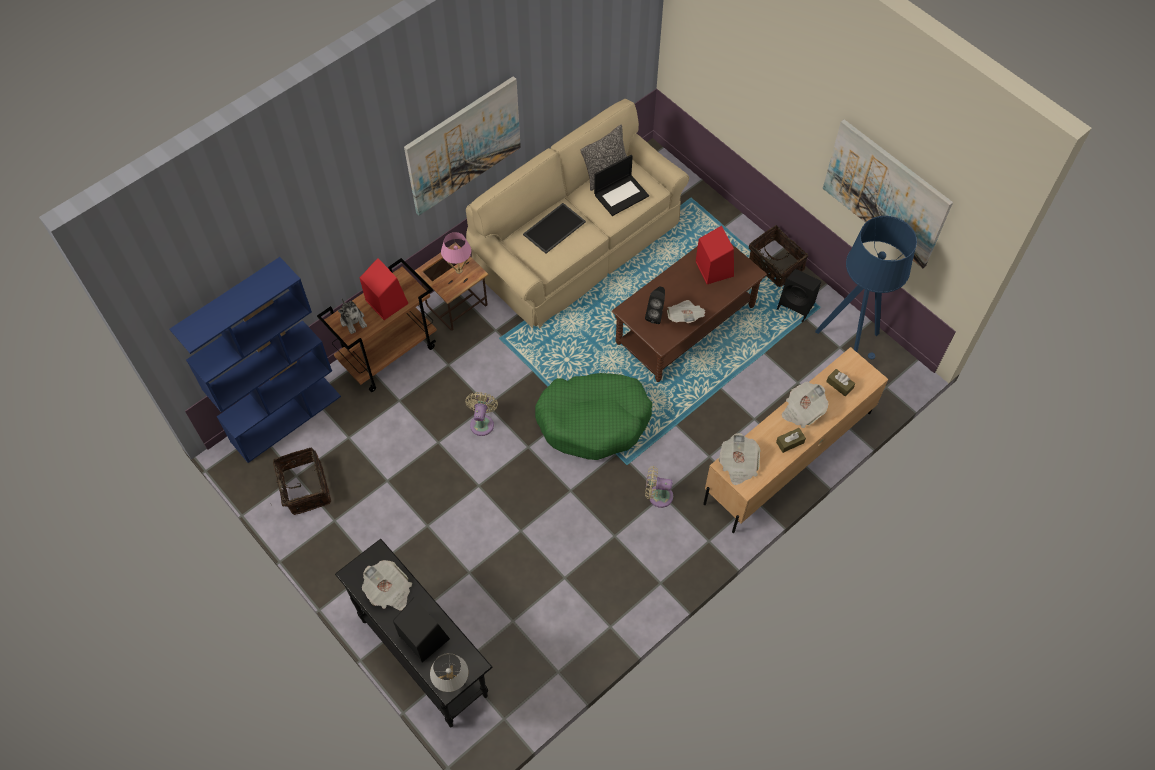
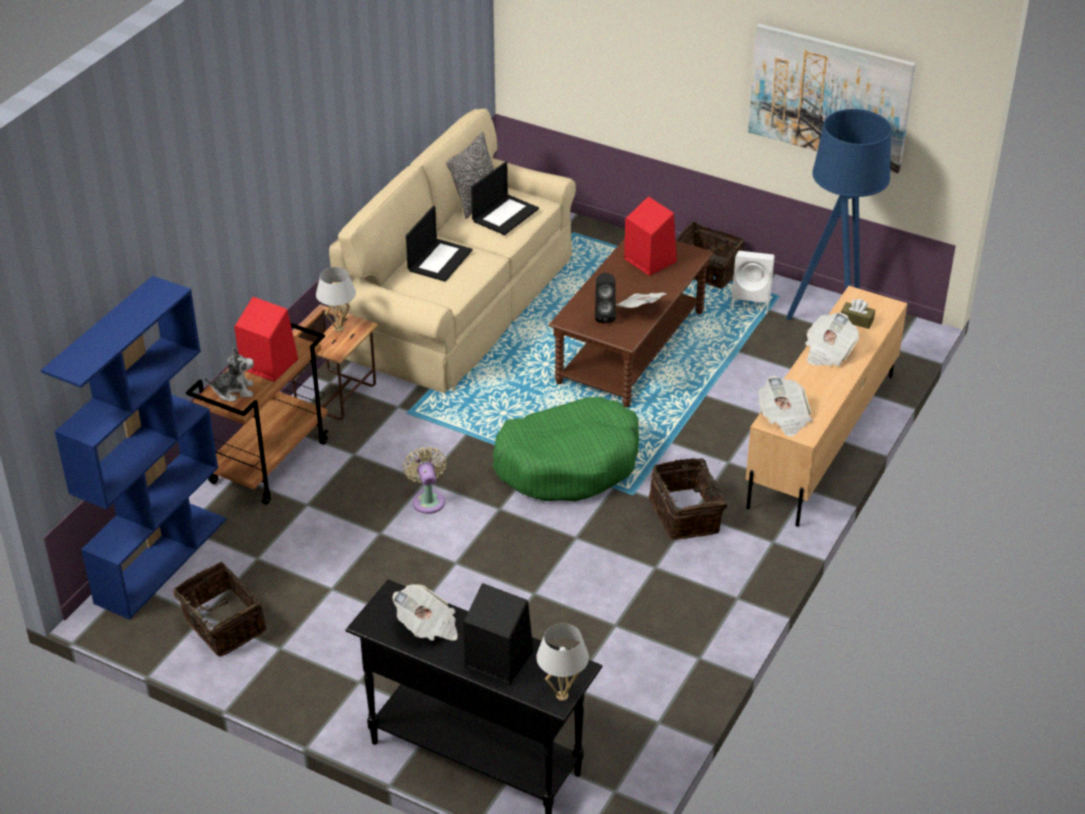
camera: 20 degrees left, 20 degrees down
plush toy [338,299,367,334] -> plush toy turned 45 degrees counterclockwise [204,348,254,402]
picture [404,76,521,216] -> none
pink table lamp [441,232,471,274] -> white table lamp [316,267,356,332]
tray [523,203,586,254] -> laptop [406,206,472,282]
beige fan [645,466,673,508] -> basket [649,458,727,540]
brown tissue box [776,428,806,453] -> none
black speaker [777,269,821,322] -> white speaker [731,251,775,314]

